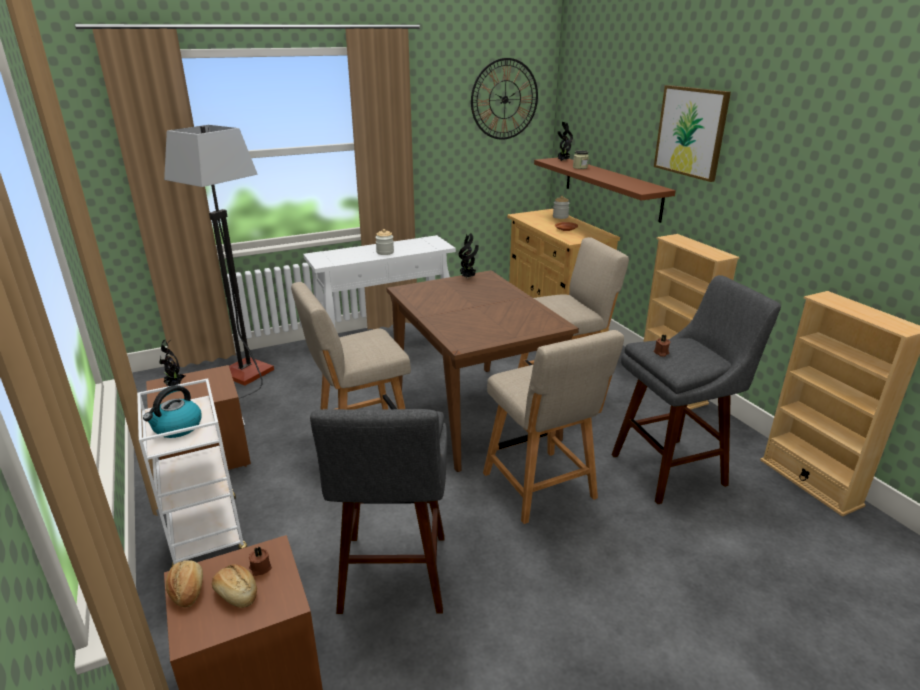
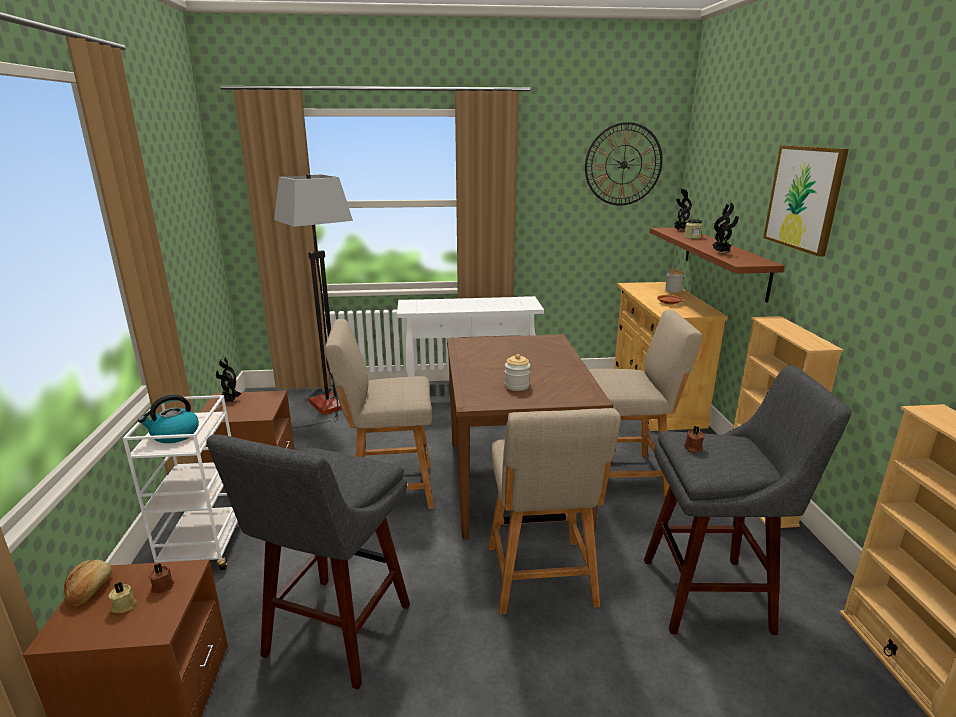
camera: 20 degrees right, 5 degrees down
bread [212,564,257,608] -> beige candle [108,582,137,613]
jar [375,229,394,255] -> jar moved to [505,354,530,391]
potted plant [459,233,479,278] -> potted plant moved to [712,203,739,253]

